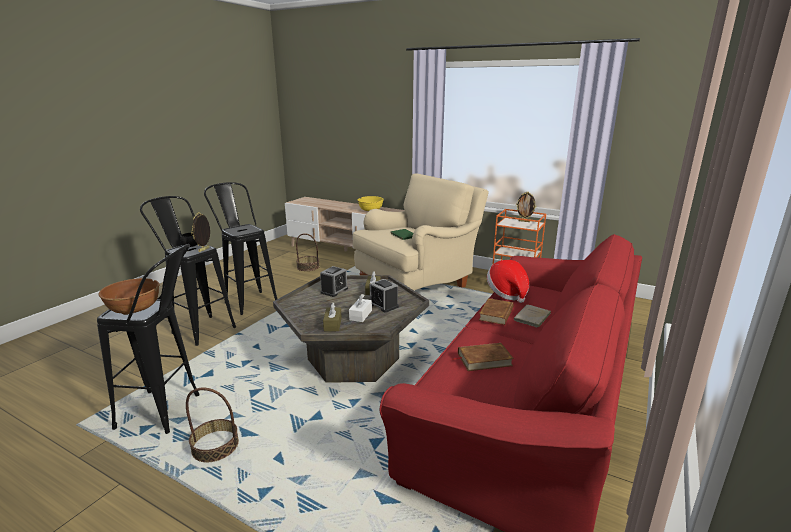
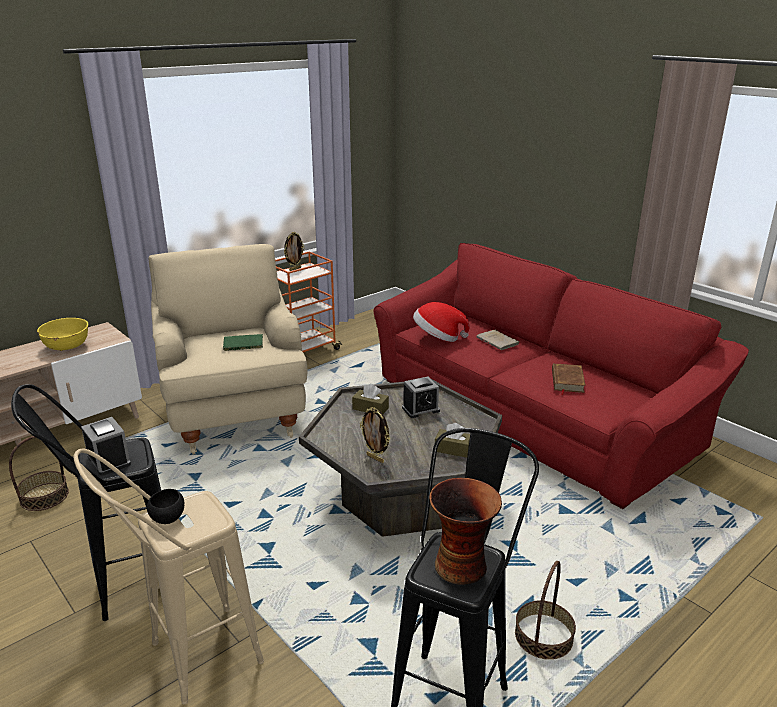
camera: 70 degrees left, 5 degrees up
brown bowl [99,278,160,315] -> vase [429,478,502,585]
black stool [140,196,236,346] -> beige stool [73,449,264,704]
picture frame [191,212,210,252] -> picture frame moved to [360,407,390,463]
alarm clock [320,266,348,297] -> alarm clock moved to [81,417,131,476]
white tissue box [349,294,372,322] -> none
brown book [479,298,513,325] -> none

